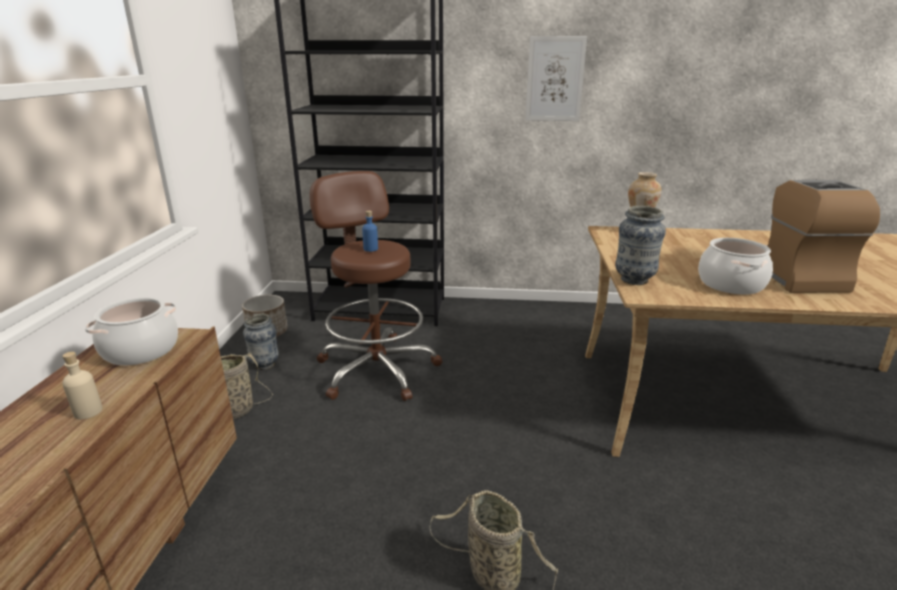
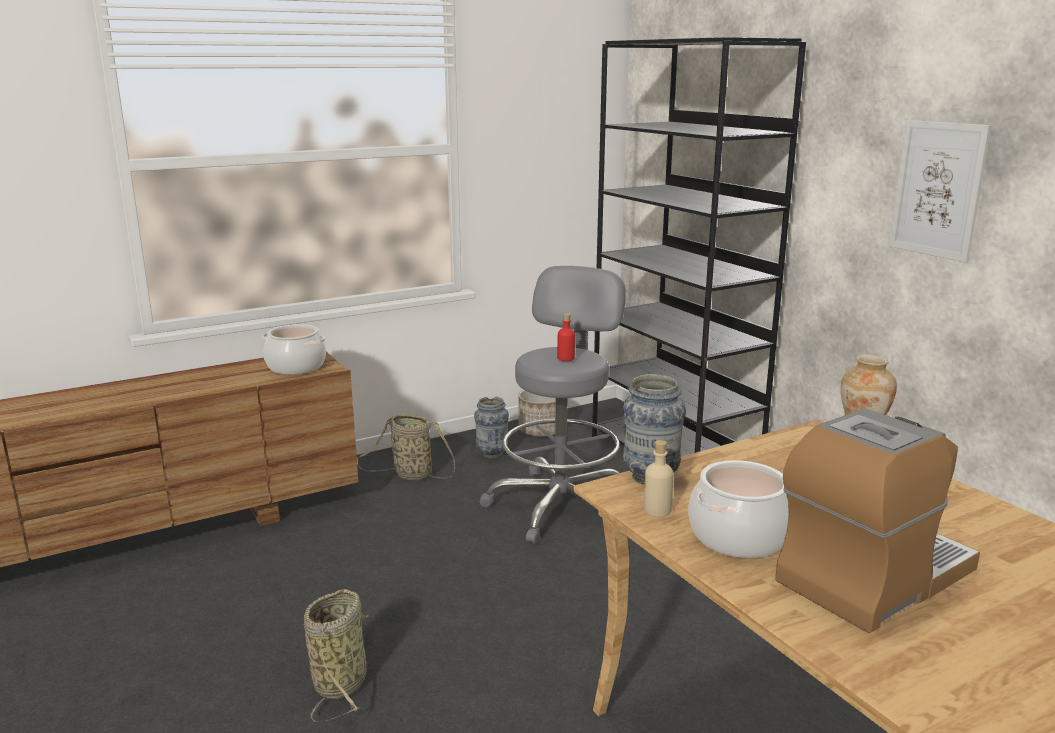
camera: 55 degrees right, 5 degrees down
beige bottle [62,352,103,419] -> beige bottle moved to [644,440,674,517]
brown stool [310,171,442,401] -> grey stool [480,266,626,544]
blue bottle [362,211,378,252] -> red bottle [557,313,575,361]

